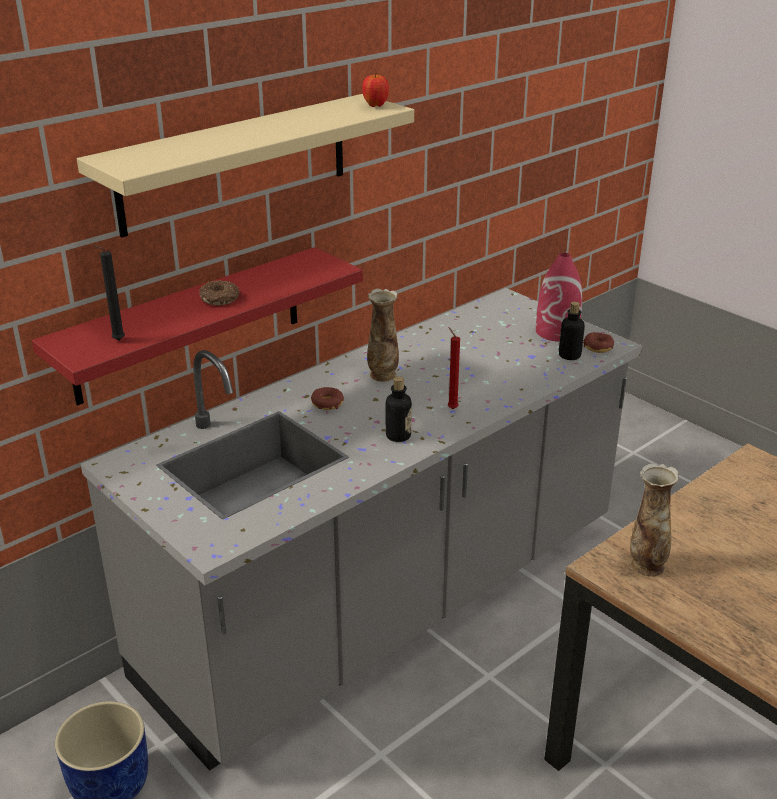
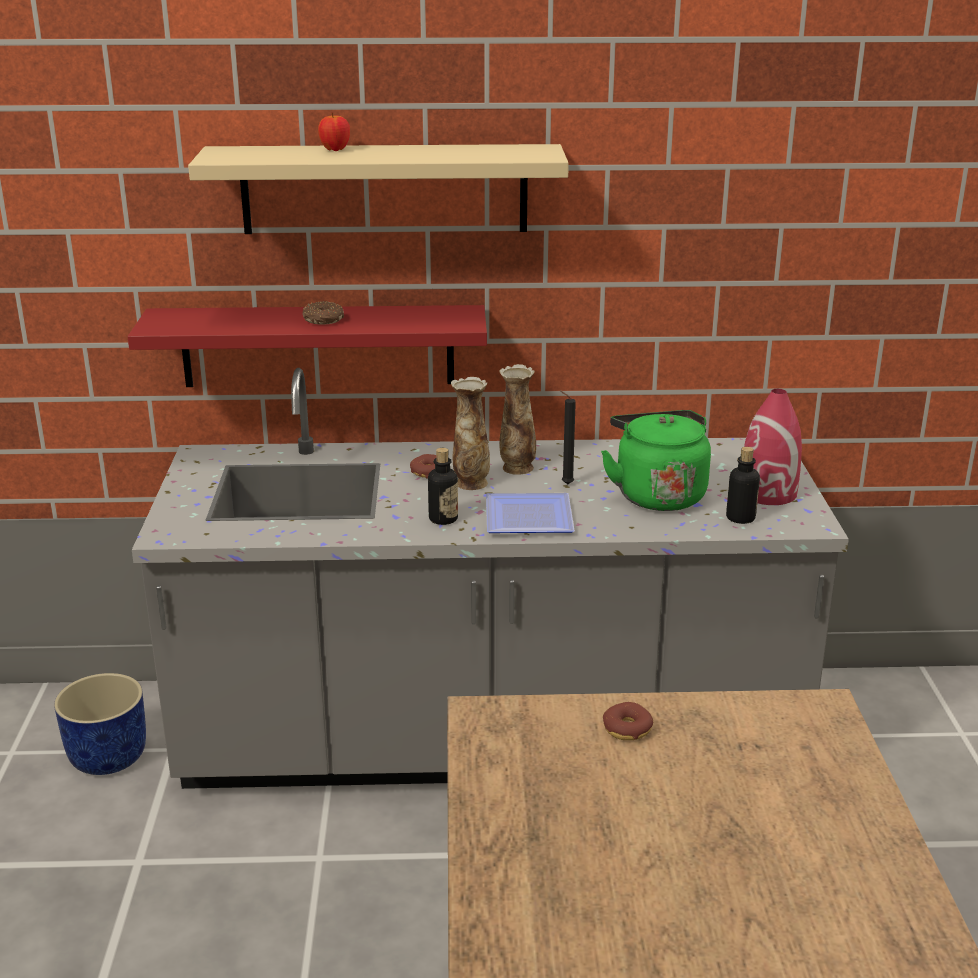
camera: 40 degrees right, 5 degrees down
black candle [93,245,125,341] -> black candle moved to [560,390,576,484]
apple [362,72,389,107] -> apple moved to [318,112,350,151]
red candle [448,327,460,409] -> plate [486,493,575,533]
donut [583,332,614,353] -> donut moved to [603,702,653,740]
vase [630,464,680,577] -> vase moved to [451,377,490,490]
none -> green kettle [601,410,711,511]

